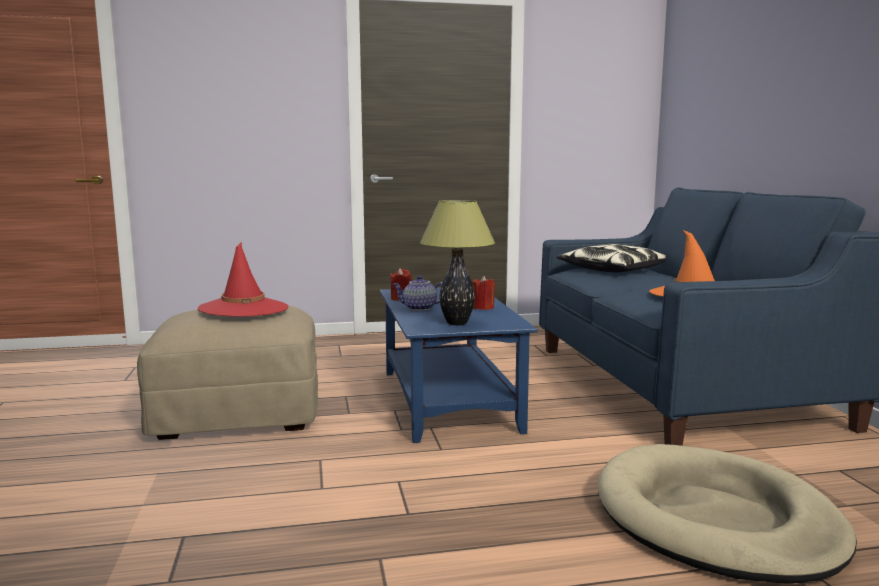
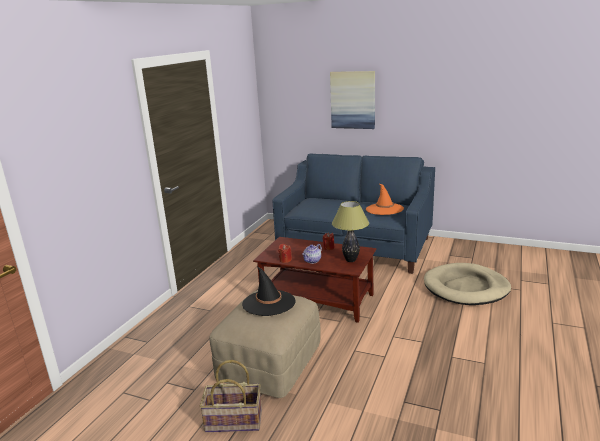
camera: 55 degrees left, 10 degrees up
red hat [198,242,288,317] -> black hat [242,266,295,316]
blue coffee table [380,287,538,443] -> brown coffee table [253,237,376,323]
pillow [557,244,666,272] -> none
none -> basket [200,360,262,432]
none -> picture [330,71,375,129]

